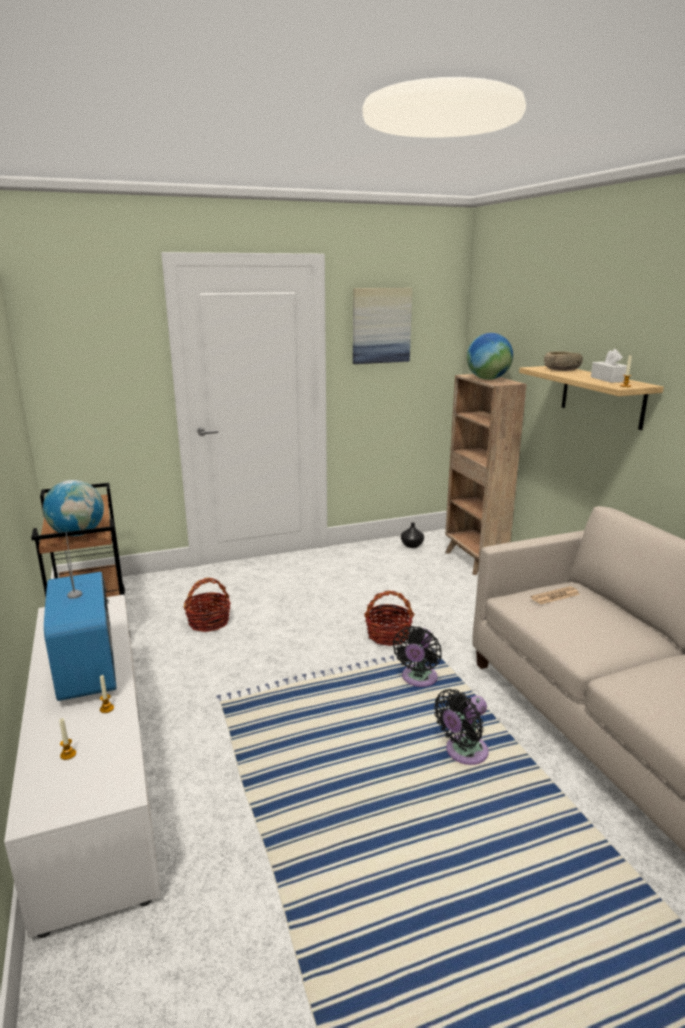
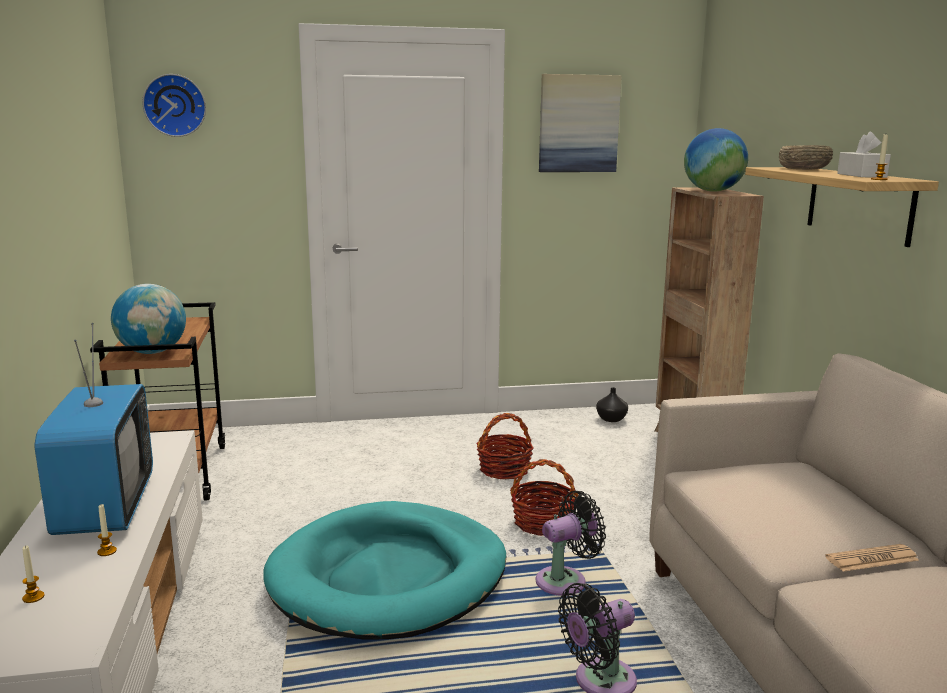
camera: 10 degrees right, 5 degrees down
basket [184,578,231,632] -> basket moved to [477,413,534,479]
black fan [393,626,442,687] -> black fan turned 150 degrees counterclockwise [536,491,606,596]
newspaper [531,586,580,605] -> newspaper moved to [825,544,919,572]
none -> wall clock [142,74,206,137]
none -> turquoise dog bed [263,501,506,640]

